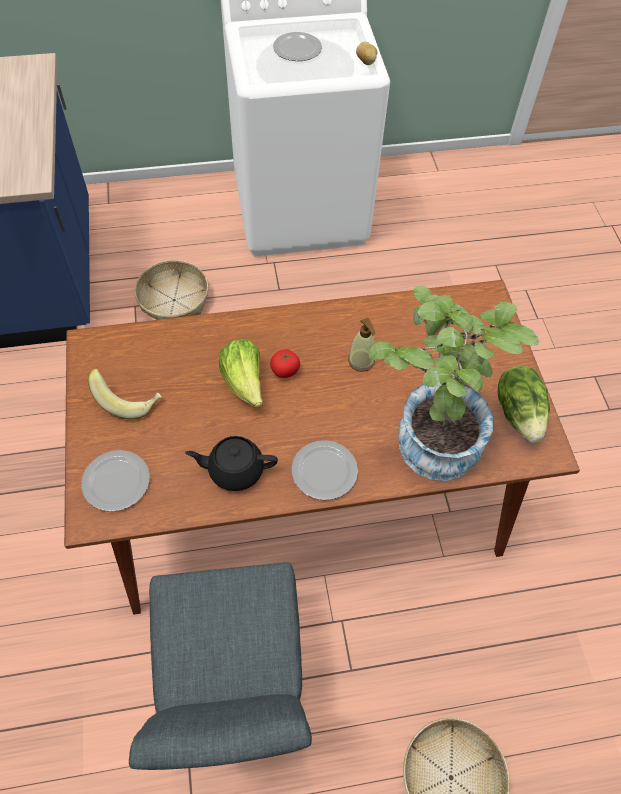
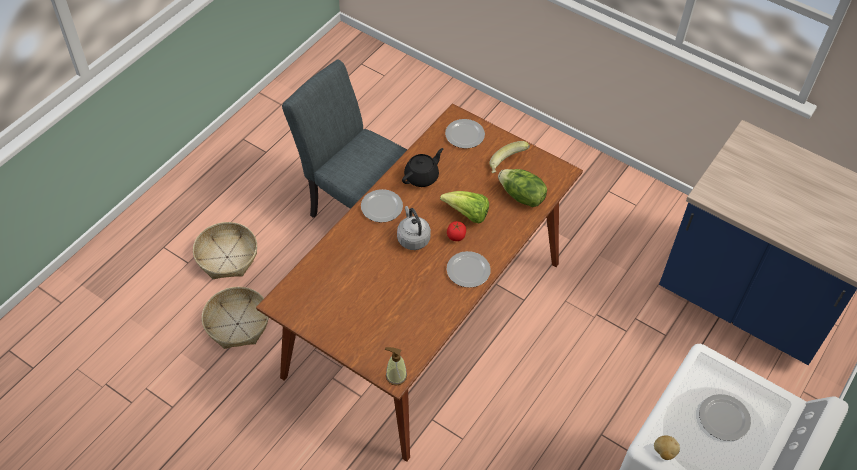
camera: 135 degrees right, 5 degrees down
basket [134,260,209,320] -> basket moved to [202,287,269,349]
soap dispenser [348,318,375,372] -> soap dispenser moved to [385,347,407,385]
potted plant [369,285,539,481] -> none
lettuce [497,366,550,443] -> lettuce moved to [498,169,547,207]
none -> grey kettle [397,206,431,250]
none -> plate [447,251,491,288]

